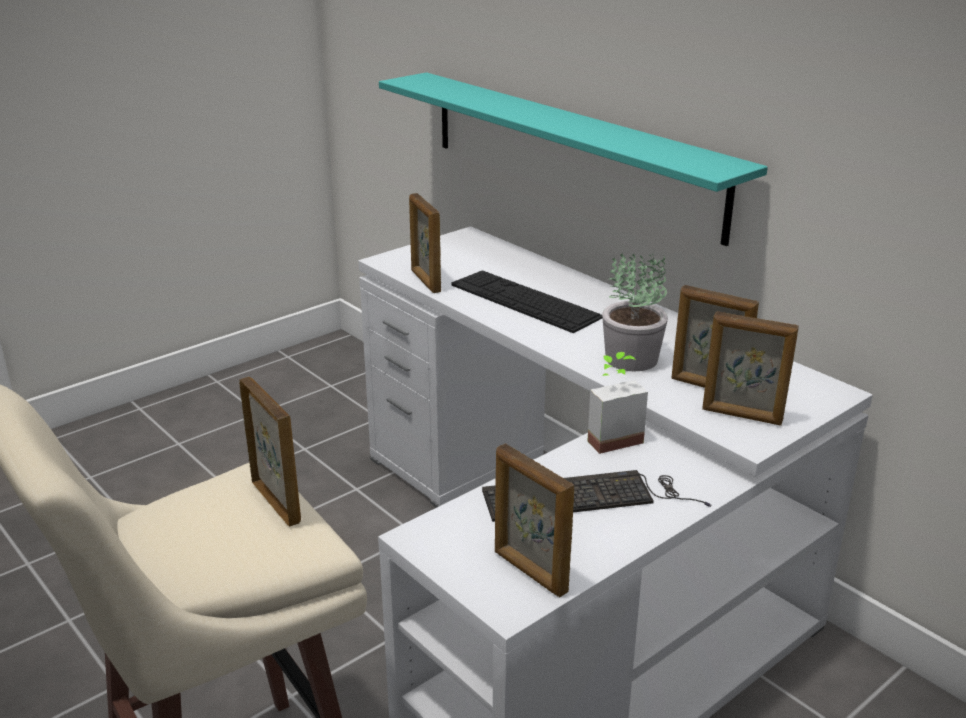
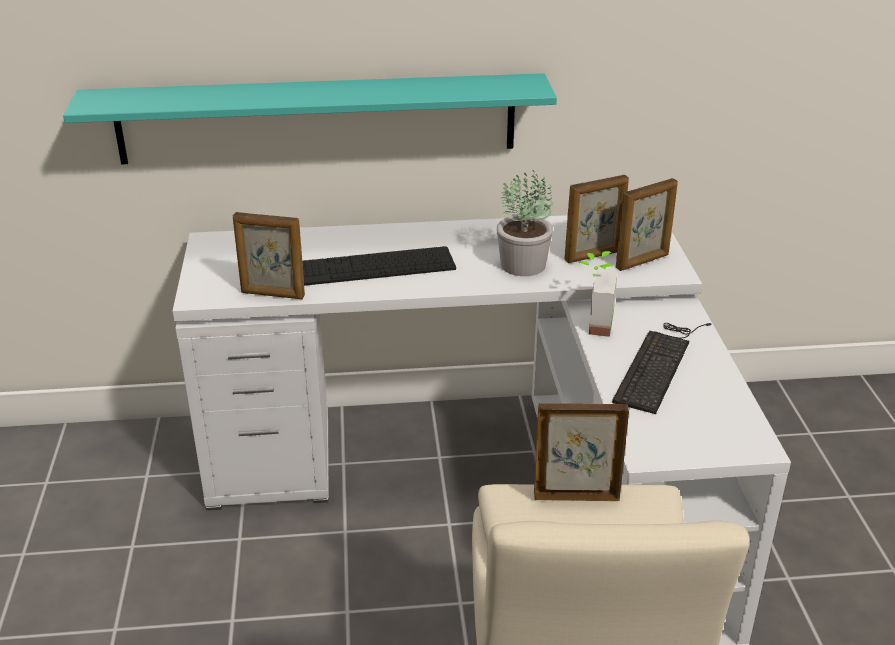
camera: 55 degrees left, 5 degrees up
picture frame [495,443,574,597] -> none

